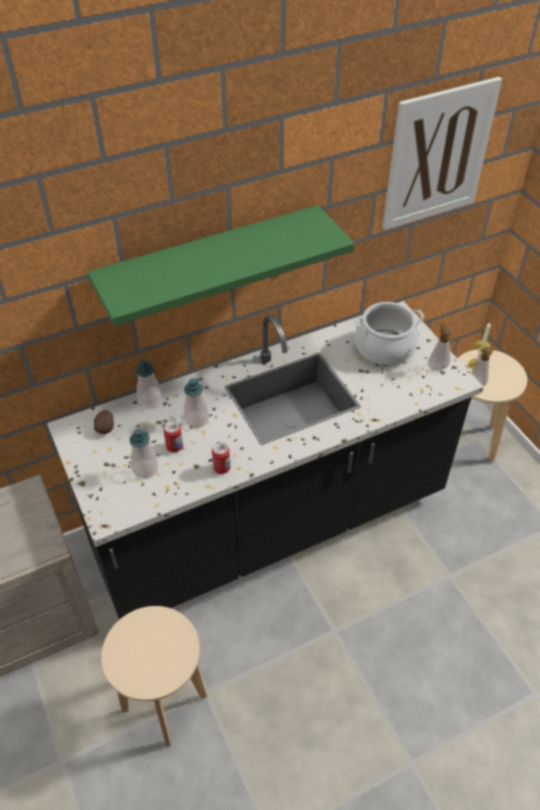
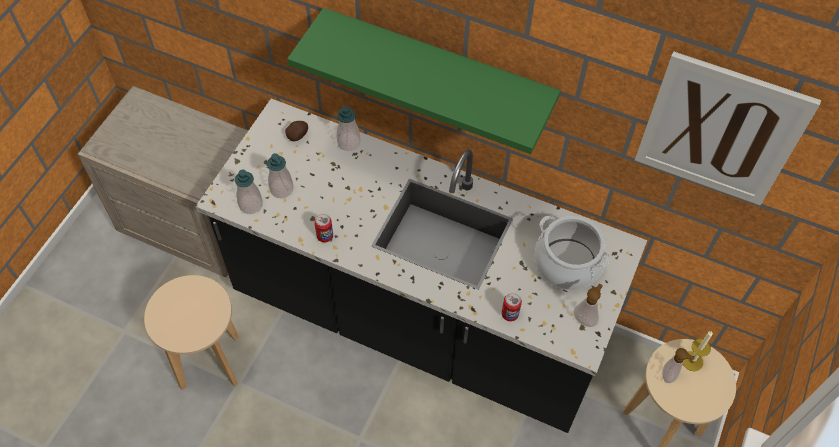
camera: 50 degrees right, 10 degrees up
can [163,421,183,453] -> can moved to [501,293,522,321]
soap dispenser [184,377,209,428] -> soap dispenser moved to [235,169,263,214]

